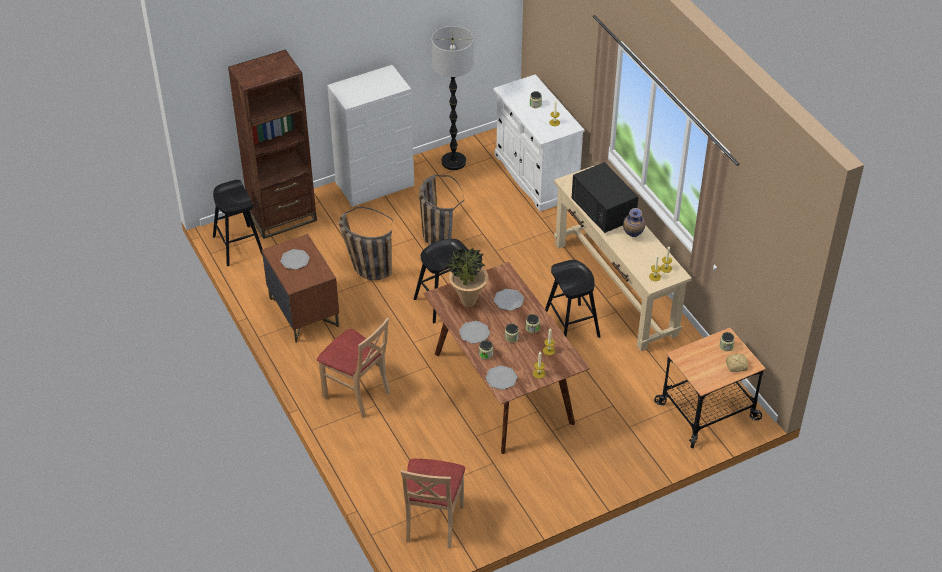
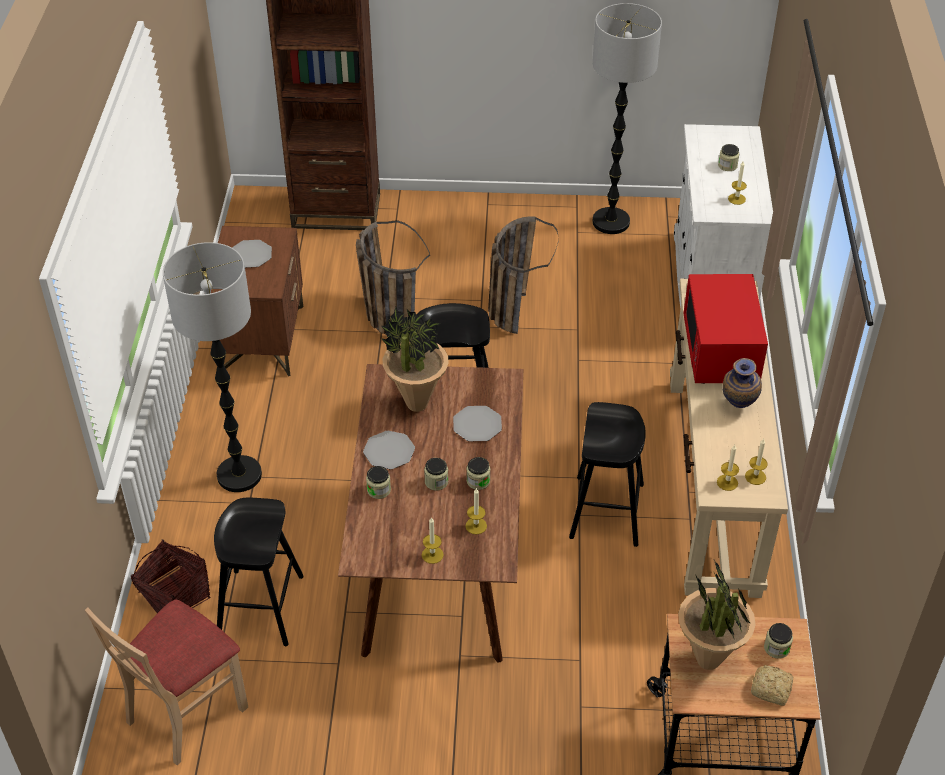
camera: 30 degrees right, 0 degrees up
black stool [213,180,263,266] -> black stool moved to [214,498,304,646]
beige chair [317,317,390,418] -> floor lamp [163,242,262,492]
white dresser [327,65,414,207] -> none
plate [485,365,518,390] -> none
black microwave [572,162,639,233] -> red microwave [683,274,768,384]
none -> basket [131,539,210,613]
none -> potted plant [678,560,756,670]

